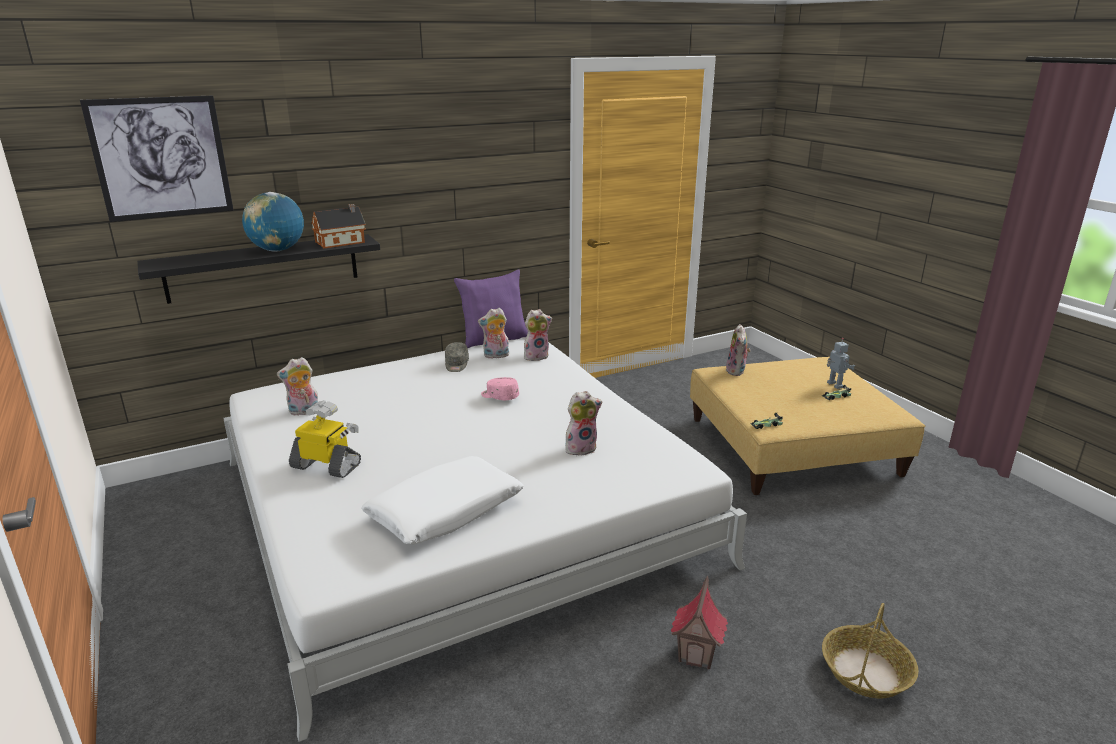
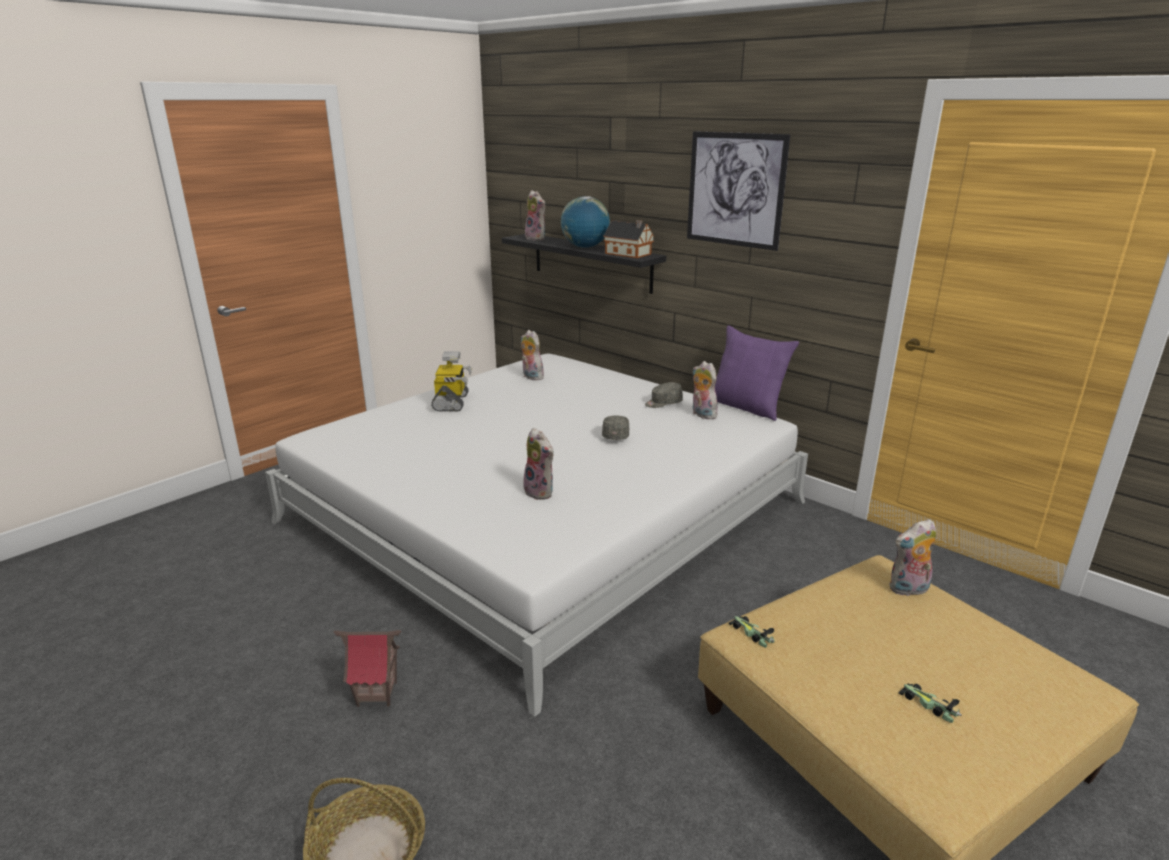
camera: 70 degrees right, 0 degrees up
picture [80,95,233,222] -> picture moved to [687,131,790,251]
white pillow [361,456,524,544] -> none
pink cap [481,377,519,400] -> grey cap [602,415,629,440]
plush toy [524,309,552,361] -> plush toy moved to [525,190,545,240]
toy robot [827,338,855,389] -> none

